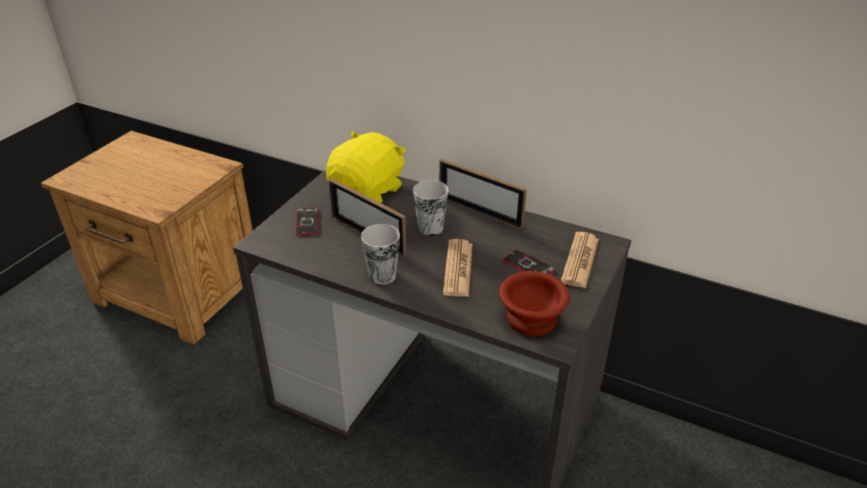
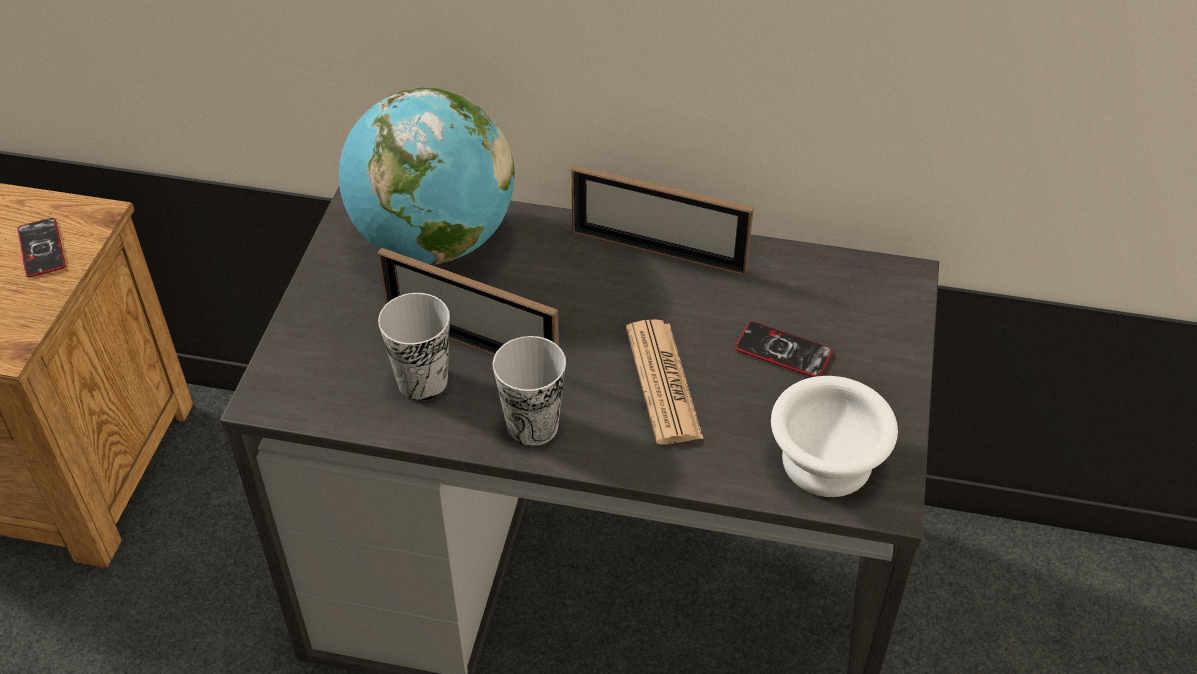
camera: 15 degrees left, 10 degrees up
phone [296,207,319,236] -> phone moved to [17,218,66,277]
yellow plush toy [326,131,406,203] -> globe [339,88,515,265]
cup [413,180,448,236] -> cup moved to [378,293,450,401]
brown bowl [499,271,570,336] -> white bowl [771,376,898,497]
newspaper [561,232,599,288] -> none

